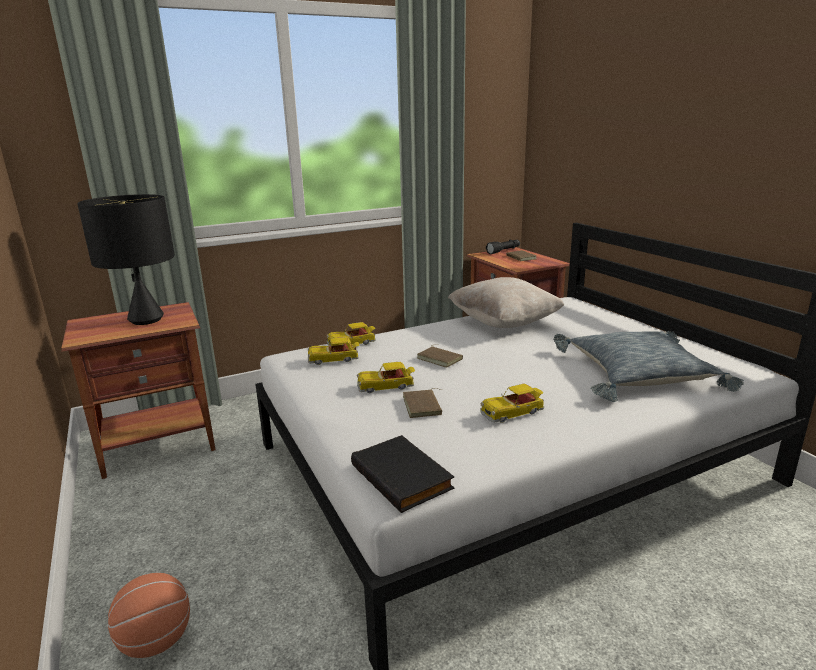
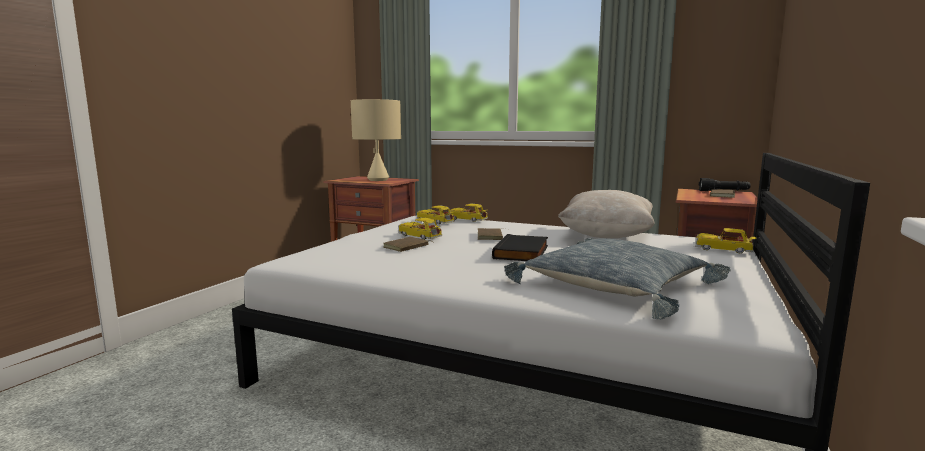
camera: 50 degrees right, 10 degrees down
black table lamp [77,194,175,325] -> beige table lamp [351,99,401,181]
basketball [108,573,190,658] -> none
black book [351,435,454,513] -> black book moved to [492,234,548,261]
toy car [480,383,544,423] -> toy car moved to [695,228,757,253]

